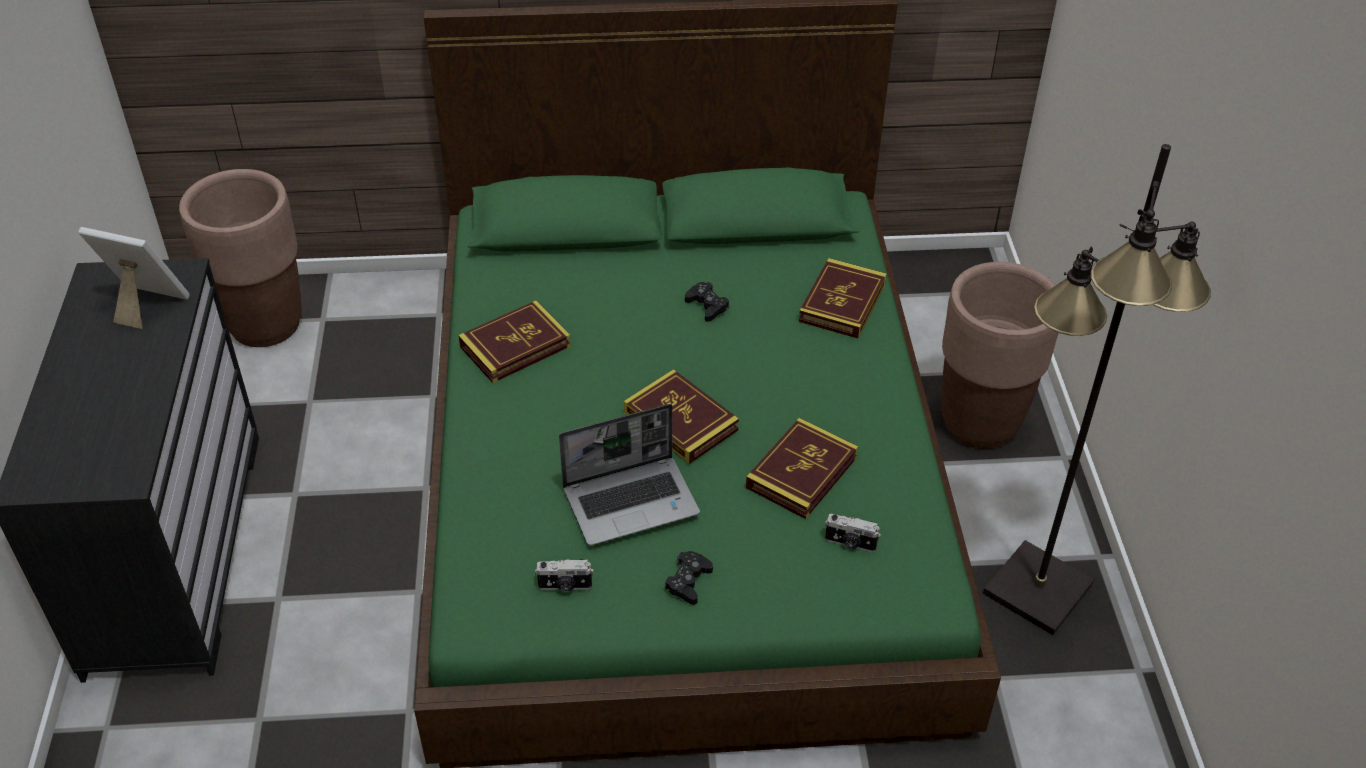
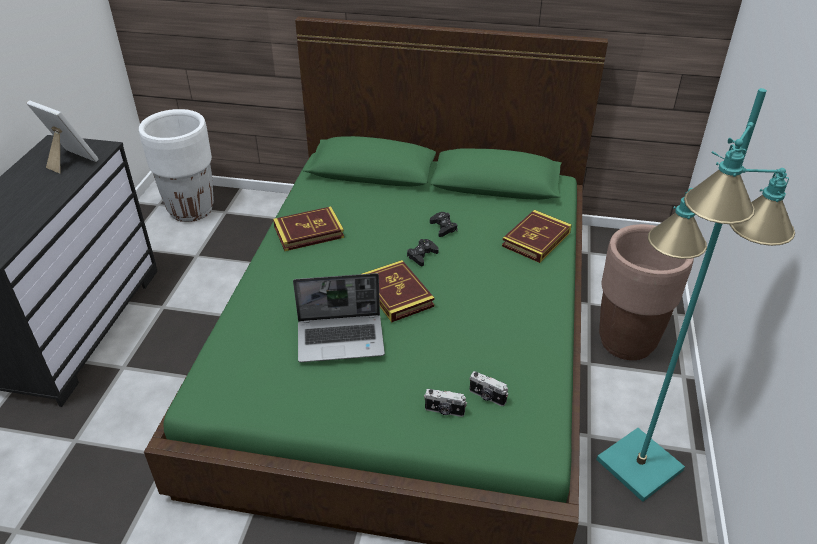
camera: 15 degrees right, 5 degrees down
brown planter [179,169,302,347] -> white planter [139,109,214,222]
camera [535,559,594,592] -> camera moved to [424,389,467,417]
black game controller [665,551,713,605] -> black game controller moved to [407,239,438,266]
book [746,418,858,519] -> none
black floor lamp [983,144,1211,635] -> turquoise floor lamp [596,88,795,502]

